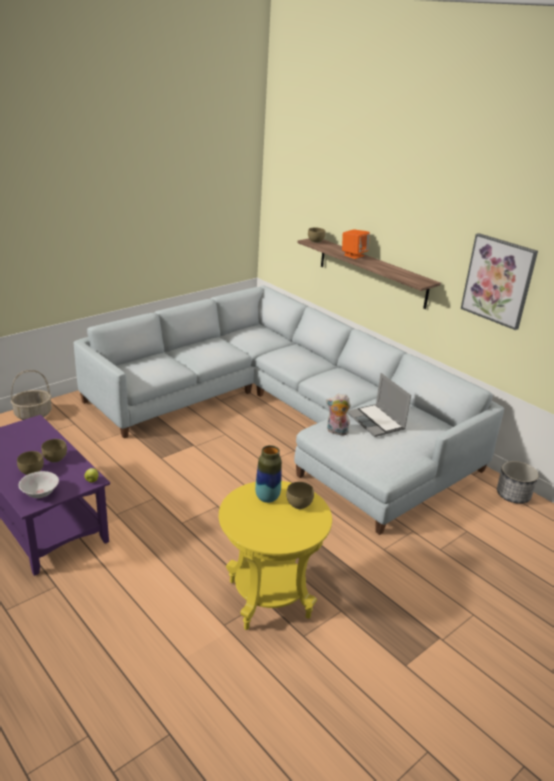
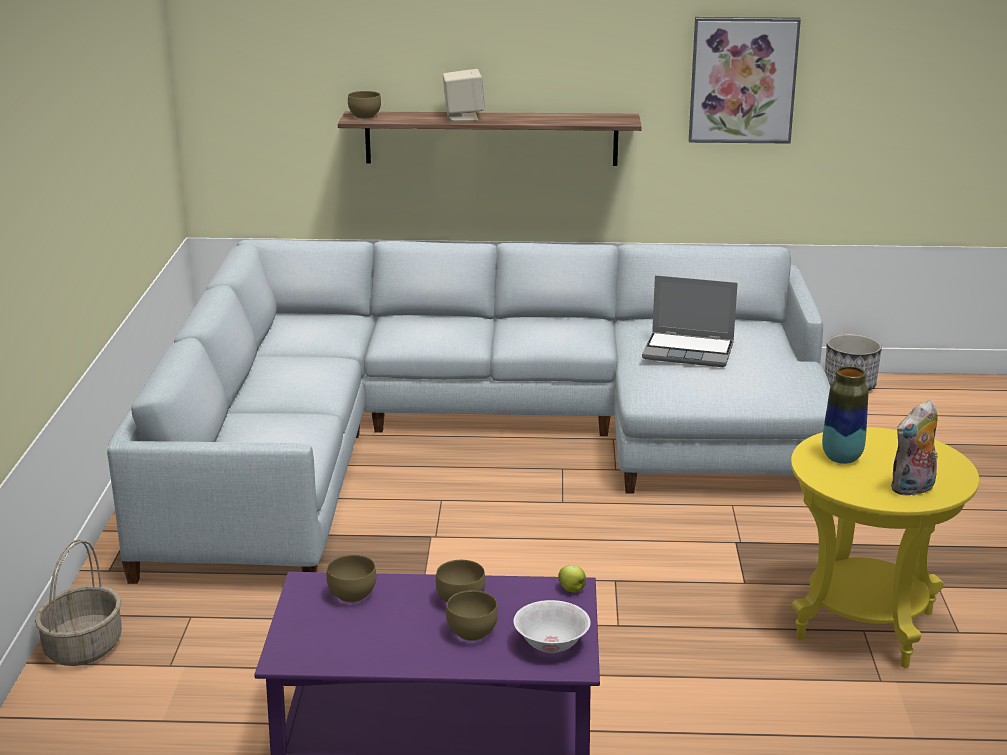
camera: 45 degrees left, 5 degrees down
brown bowl [286,482,314,509] -> brown bowl moved to [326,555,376,603]
plush toy [326,394,351,435] -> plush toy moved to [890,400,938,496]
orange speaker [342,229,370,259] -> beige speaker [443,69,485,121]

